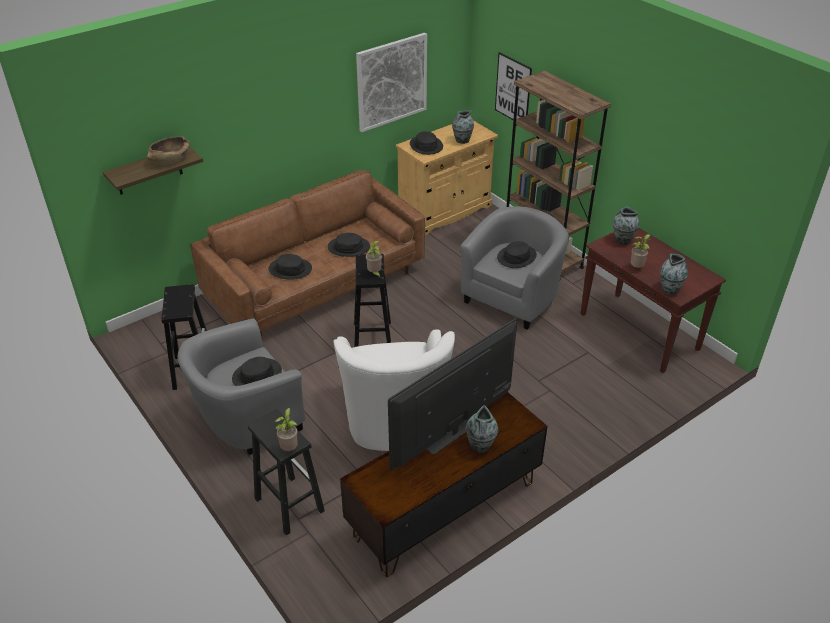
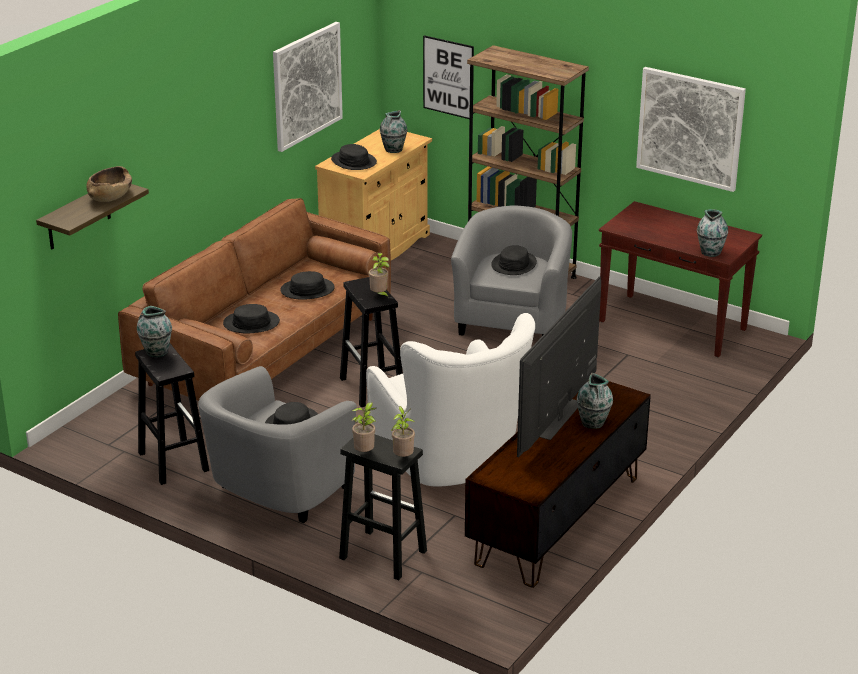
camera: 20 degrees left, 10 degrees down
vase [613,207,639,245] -> vase moved to [137,306,172,357]
potted plant [630,234,652,268] -> potted plant moved to [352,402,376,452]
none -> picture [636,67,746,192]

